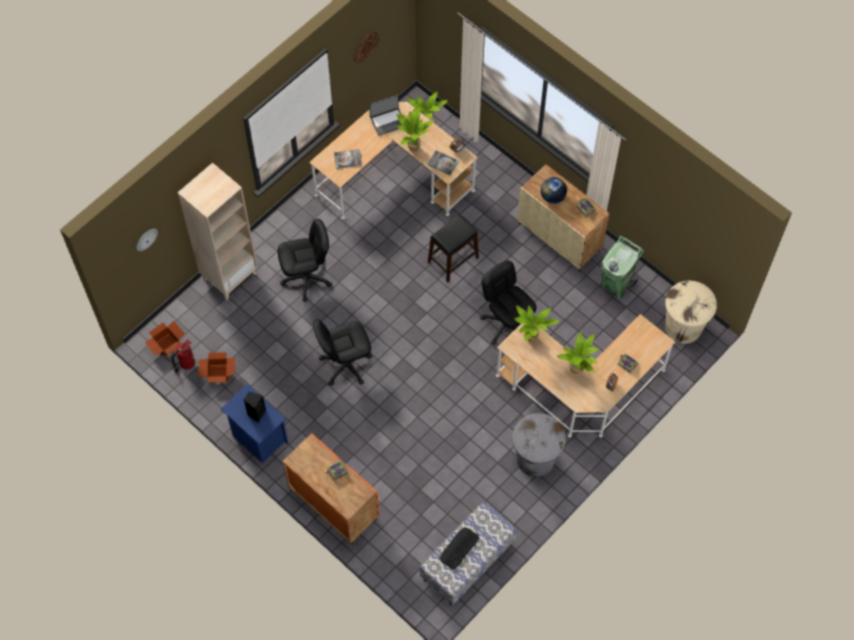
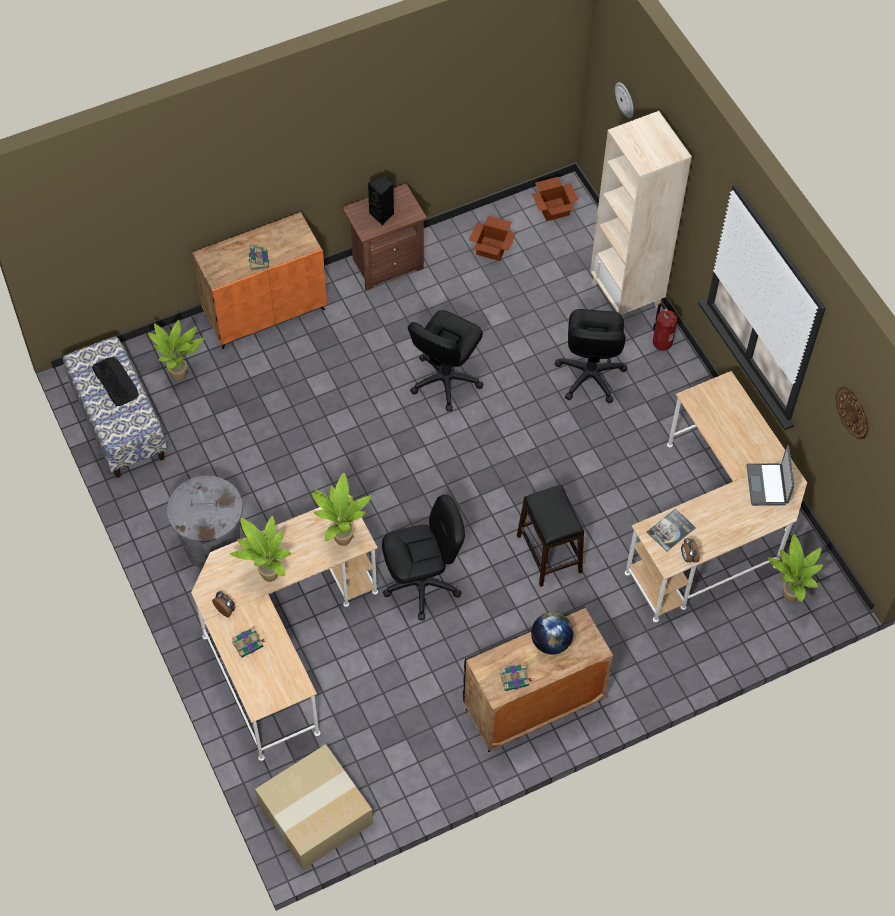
camera: 110 degrees right, 5 degrees down
fire extinguisher [172,339,195,373] -> fire extinguisher moved to [653,303,677,351]
blue nightstand [221,384,288,463] -> brown nightstand [342,184,427,291]
black office chair [313,319,372,386] -> black office chair turned 150 degrees counterclockwise [408,310,483,412]
book [334,149,362,169] -> none
potted plant [396,103,434,152] -> potted plant moved to [148,320,204,381]
beige cabinet [517,164,609,271] -> black cabinet [463,606,613,752]
green trash can [601,236,644,299] -> none
beige trash can [665,281,717,344] -> cardboard box [255,744,373,870]

